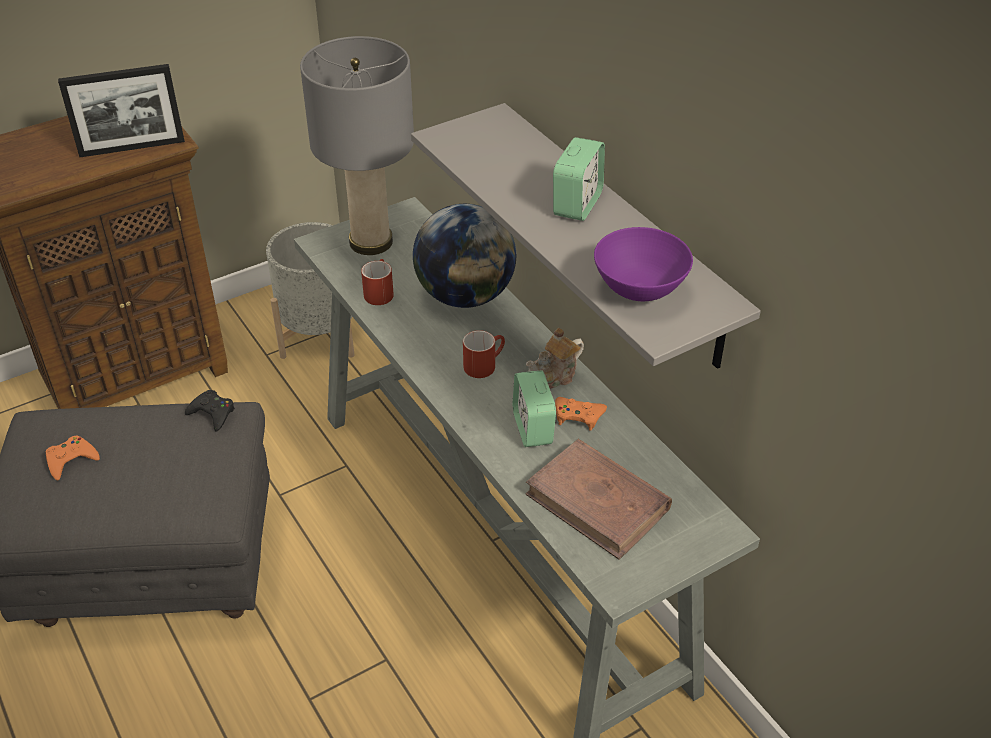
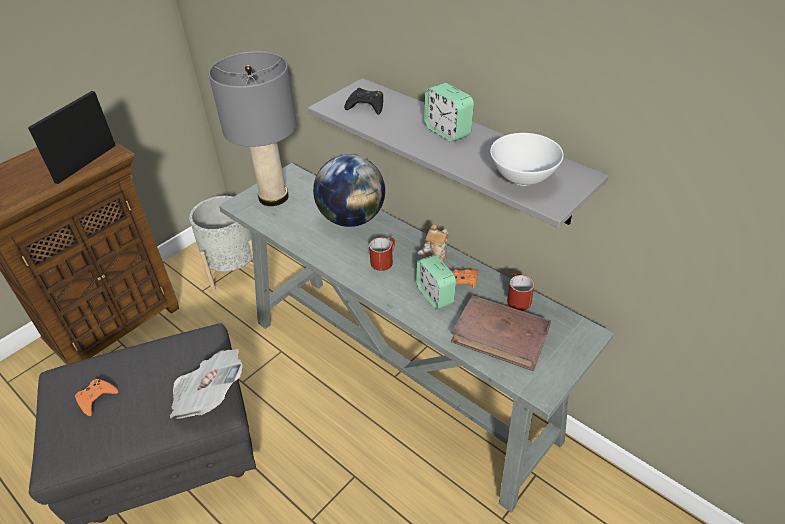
camera: 15 degrees left, 0 degrees up
picture frame [58,64,185,157] -> picture frame turned 150 degrees clockwise [28,91,116,184]
black game controller [185,390,235,431] -> black game controller moved to [344,88,383,115]
red mug [361,259,394,305] -> red mug moved to [507,273,535,311]
alarm clock [553,137,605,221] -> alarm clock turned 135 degrees clockwise [424,83,474,142]
purple bowl [594,227,693,301] -> white bowl [490,133,564,186]
none -> newspaper [170,349,242,419]

